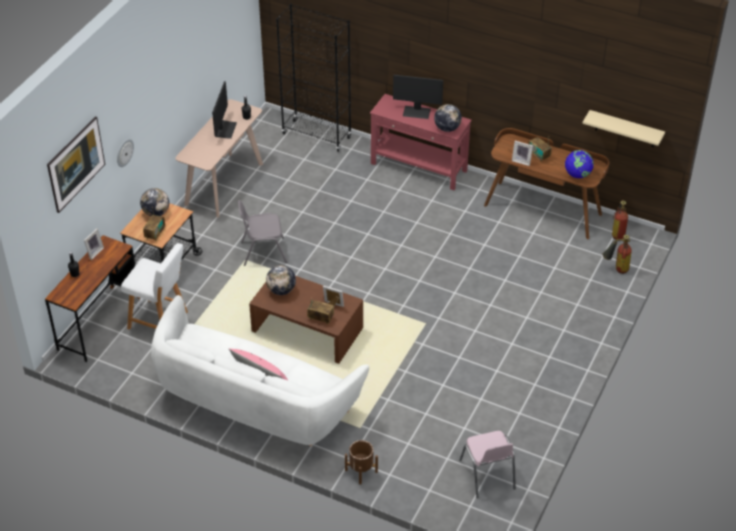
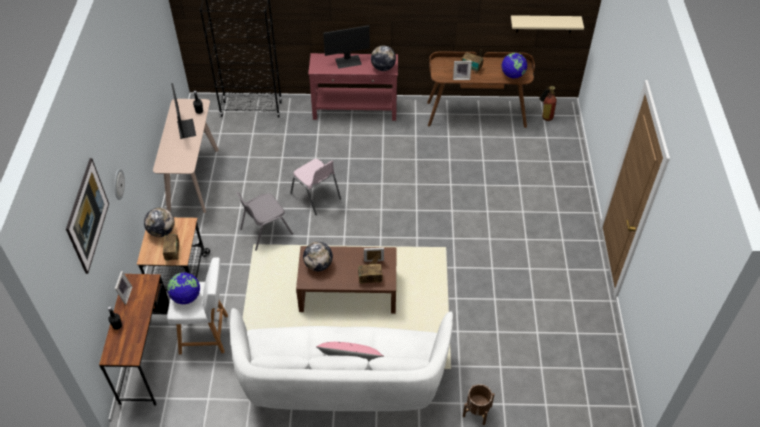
camera: 25 degrees left, 5 degrees up
pink chair [459,431,516,498] -> pink chair moved to [290,159,341,215]
fire extinguisher [602,235,632,274] -> none
none -> globe [167,272,200,304]

